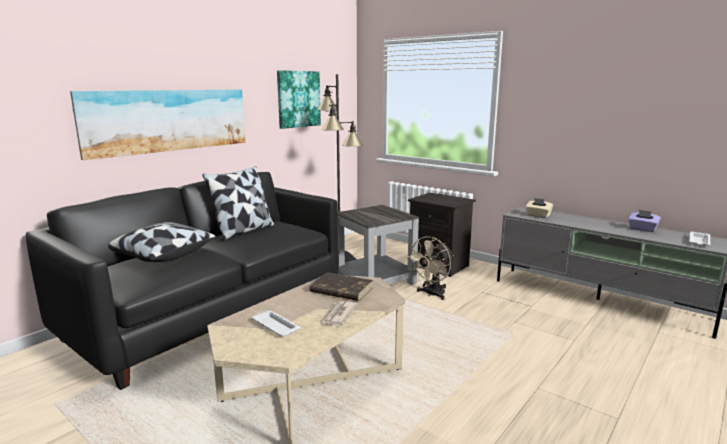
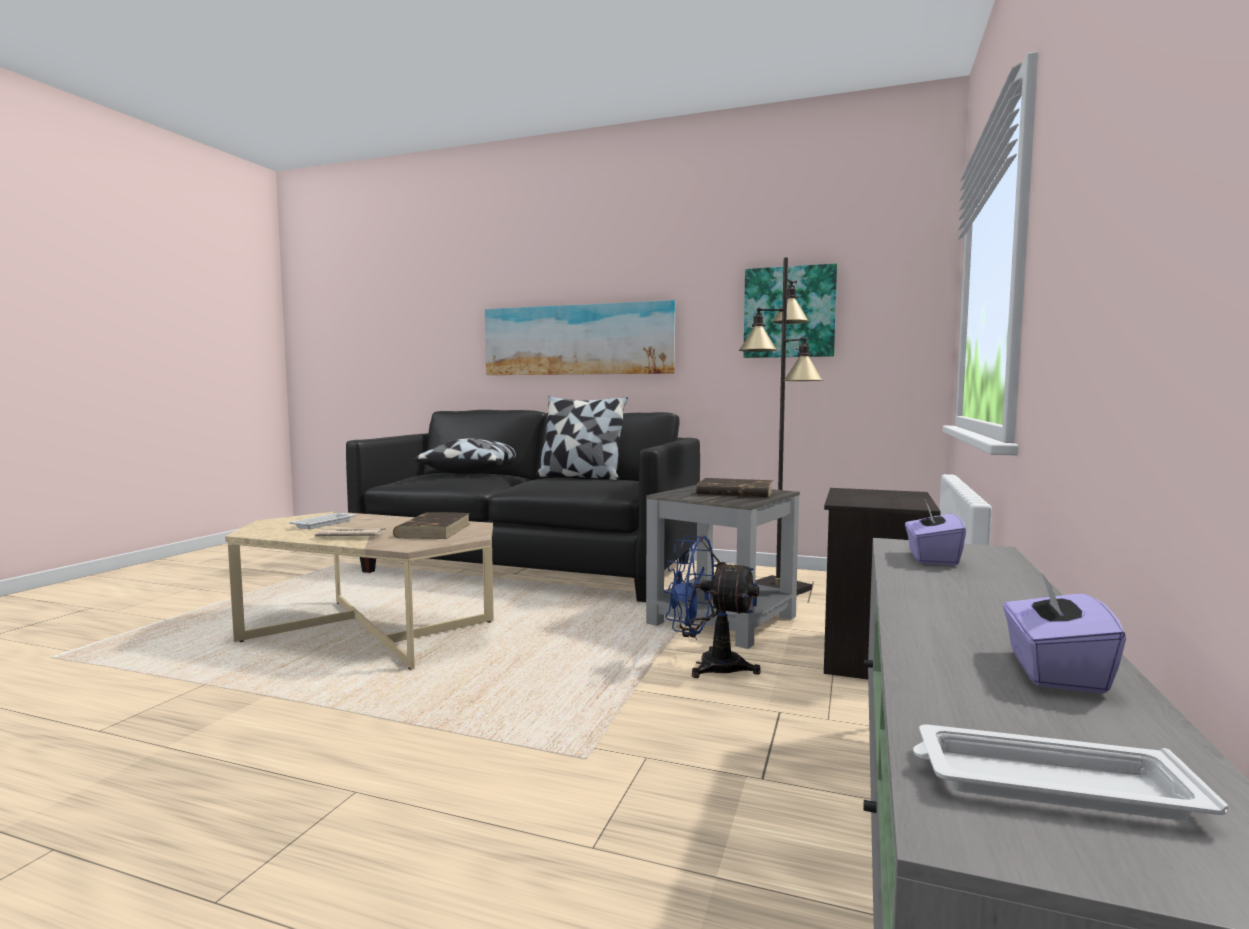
camera: 70 degrees right, 10 degrees down
beige fan [406,236,453,300] -> blue fan [663,536,761,678]
beige tissue box [525,198,553,218] -> purple tissue box [905,500,966,566]
none -> brown book [696,478,773,497]

